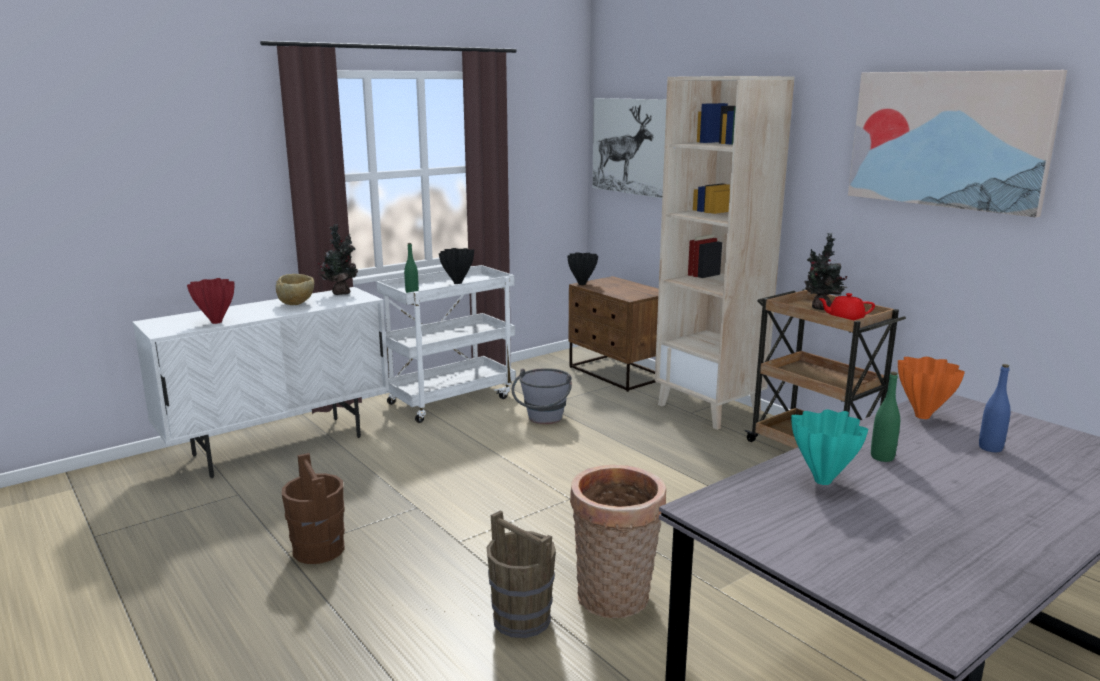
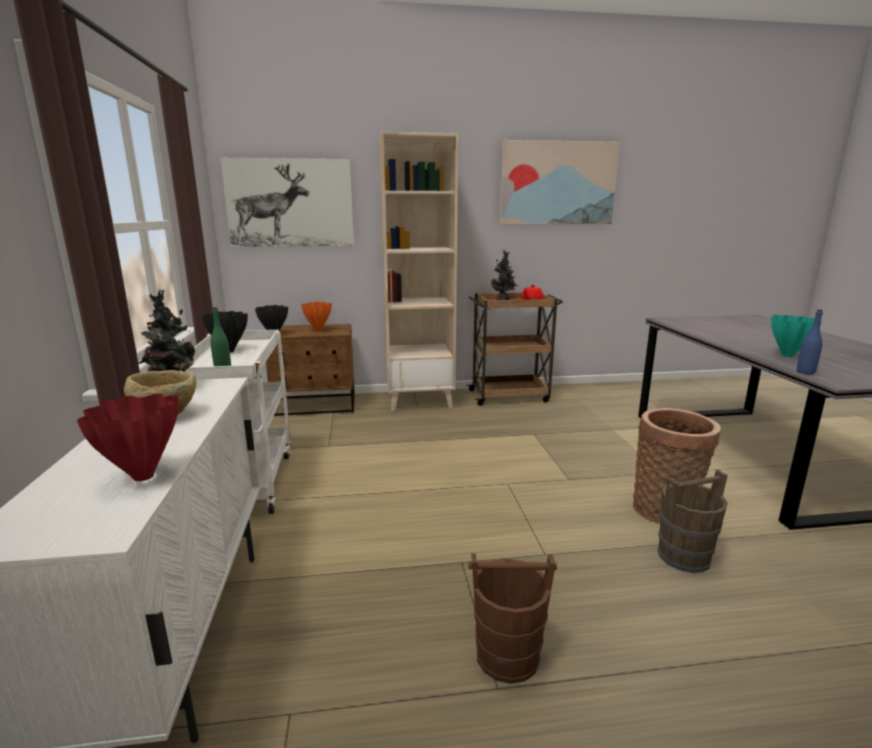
camera: 60 degrees left, 0 degrees up
grey bucket [512,368,572,424] -> none
green bottle [871,372,900,462] -> none
orange vase [898,357,965,419] -> orange vase moved to [301,302,332,332]
blue bottle [979,364,1011,452] -> blue bottle moved to [797,309,823,375]

